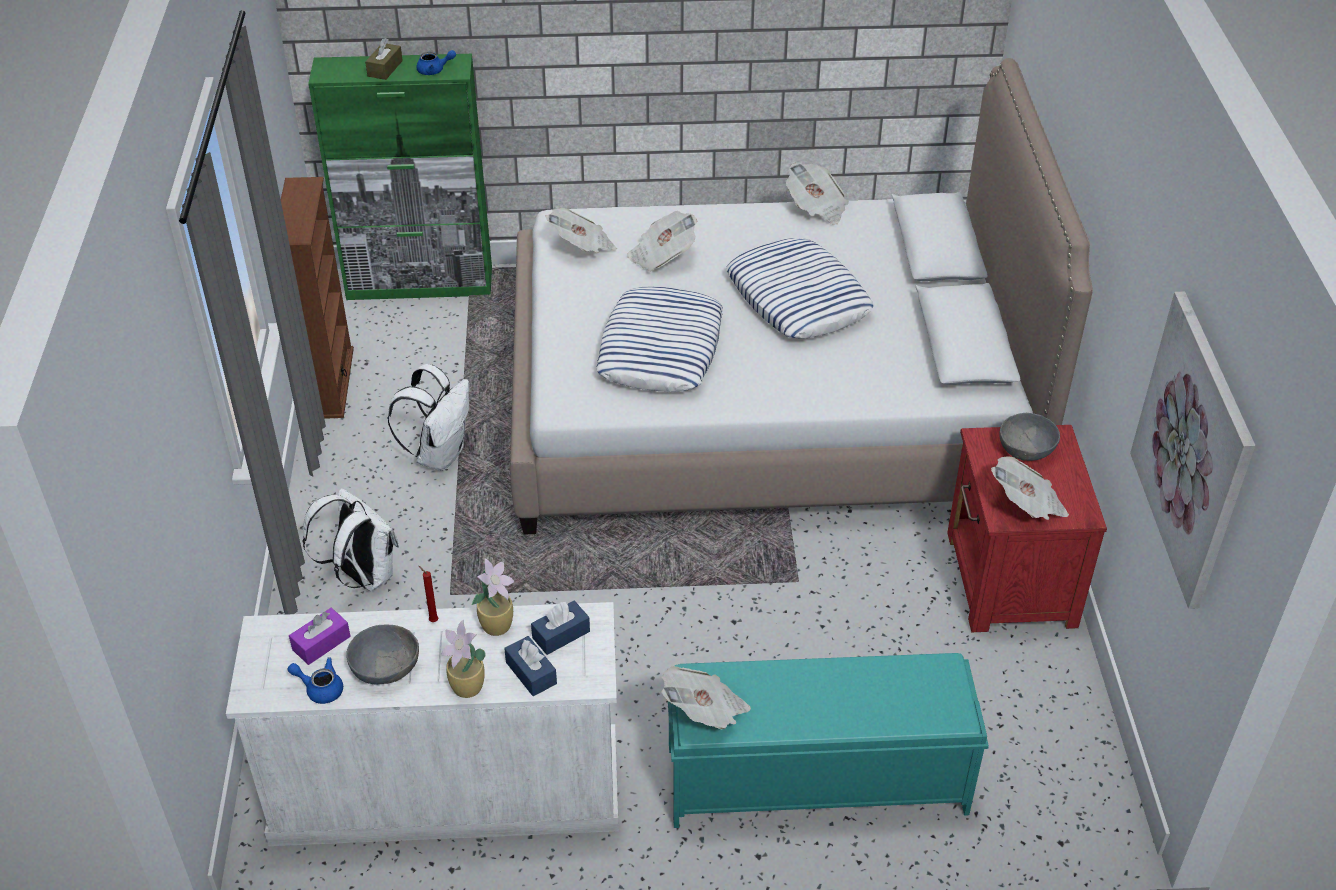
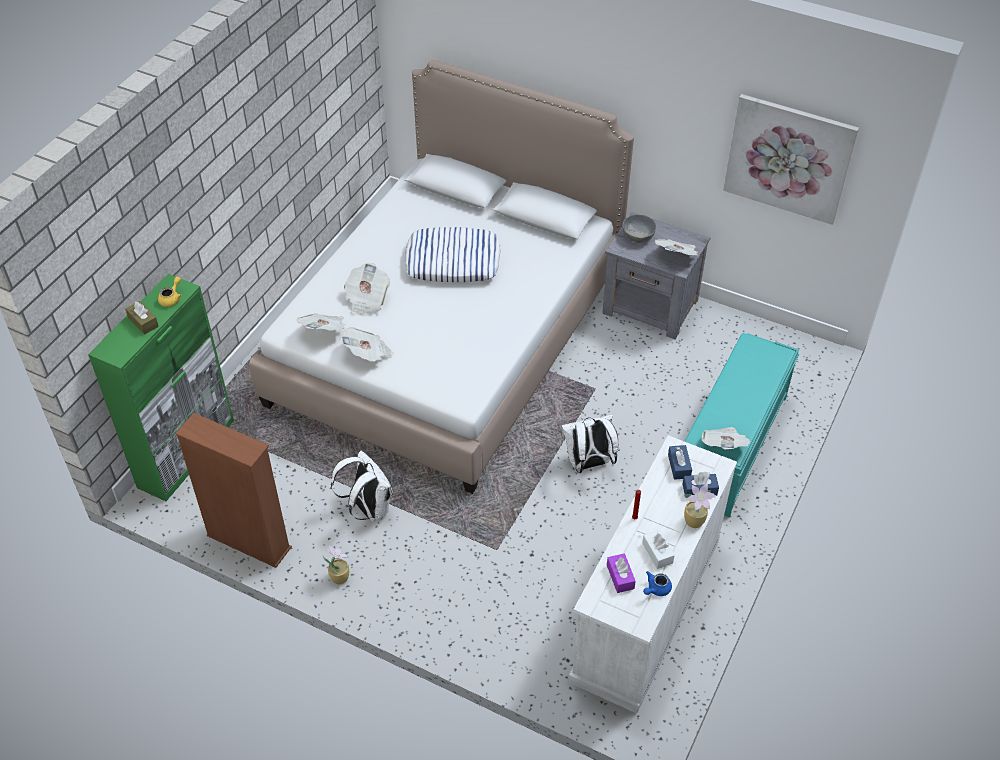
camera: 60 degrees left, 5 degrees up
white backpack [302,488,399,591] -> white backpack moved to [561,415,618,473]
grey bowl [346,625,419,684] -> white tissue box [642,530,675,569]
blue teapot [417,50,456,75] -> yellow teapot [158,277,182,307]
potted plant [472,558,514,636] -> potted plant moved to [323,545,349,584]
pillow [596,286,723,392] -> none
newspaper [786,163,849,225] -> newspaper moved to [340,327,394,362]
red nightstand [947,425,1107,632] -> grey nightstand [602,212,710,339]

